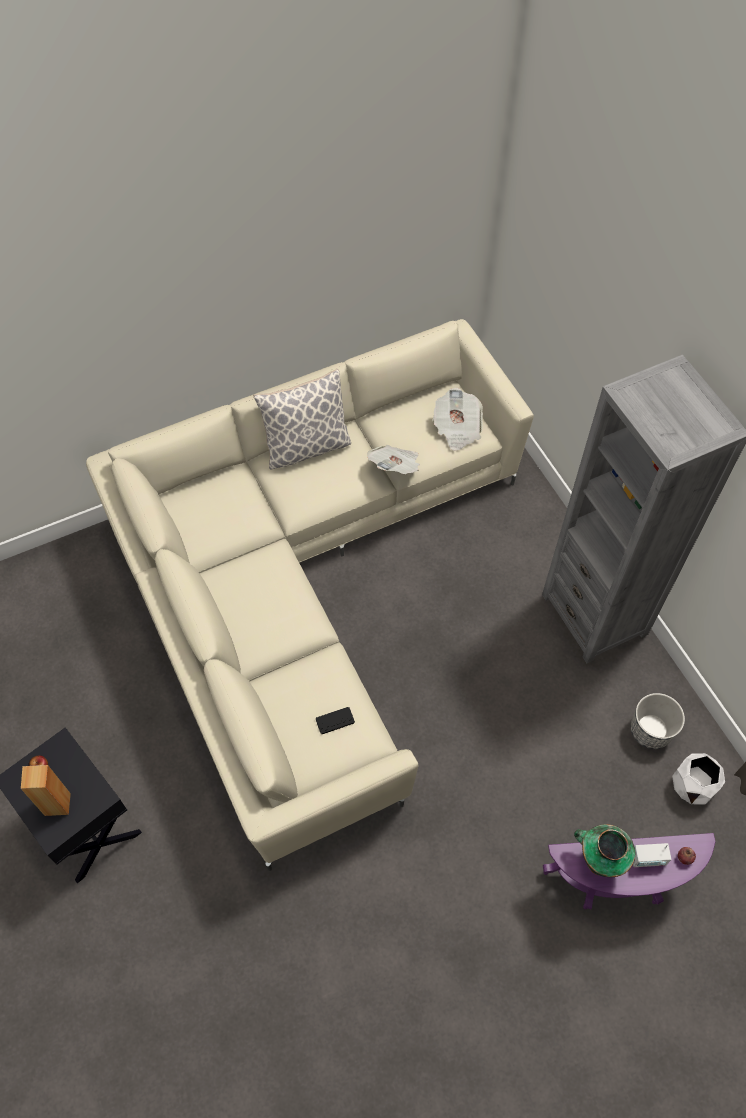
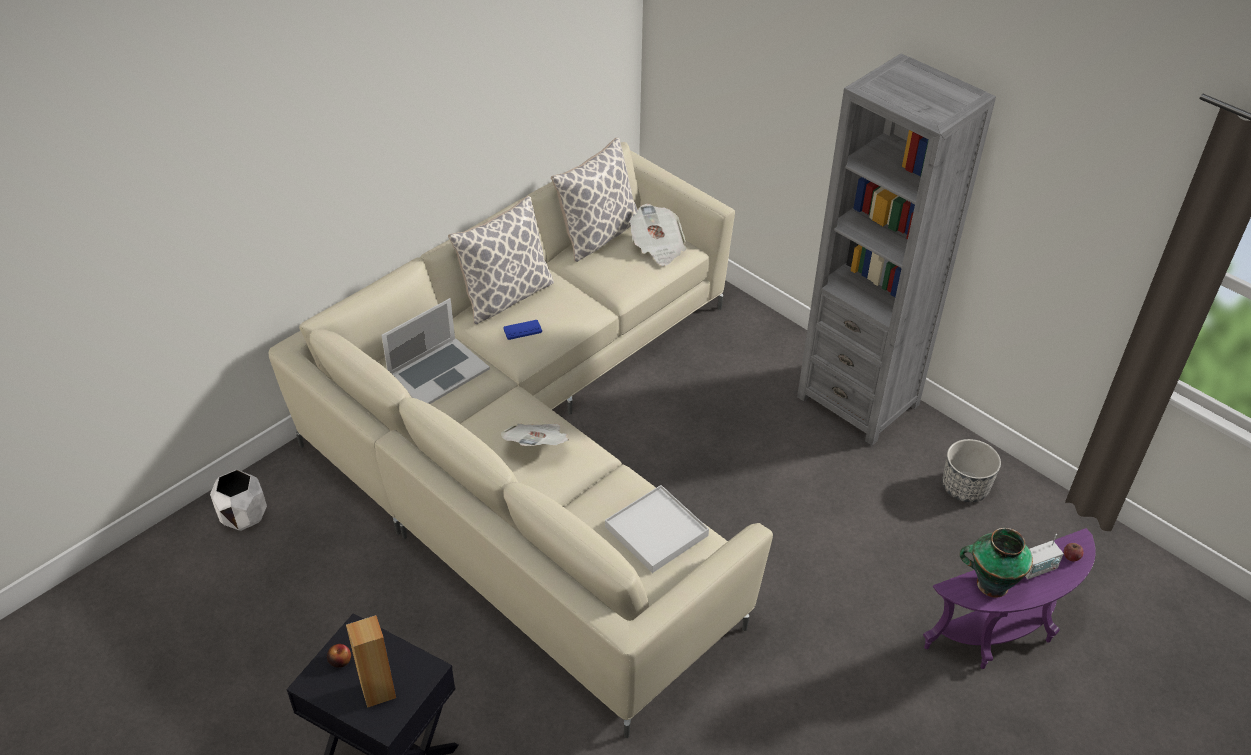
camera: 20 degrees left, 15 degrees down
black game controller [316,707,355,734] -> white tray [605,485,709,573]
newspaper [367,445,420,474] -> newspaper moved to [501,423,569,446]
white planter [672,753,725,805] -> white planter moved to [210,469,267,531]
none -> laptop [381,298,490,404]
none -> blue game controller [503,320,542,340]
none -> pillow [551,138,638,262]

